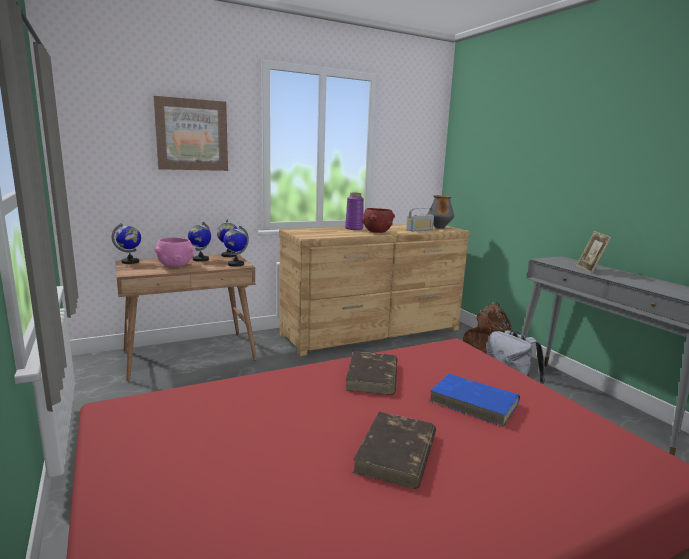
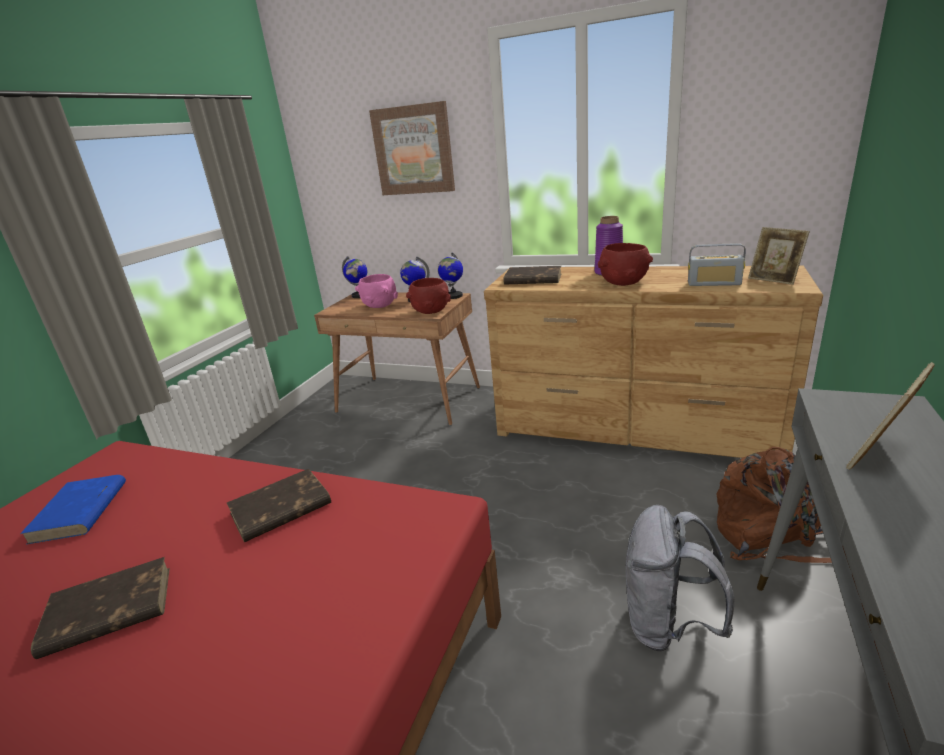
camera: 50 degrees right, 10 degrees up
globe [223,226,249,267] -> red bowl [406,278,451,314]
vase [427,195,455,229] -> picture frame [748,227,810,285]
blue book [430,374,520,427] -> blue book moved to [20,475,126,545]
none -> brown book [503,266,561,285]

